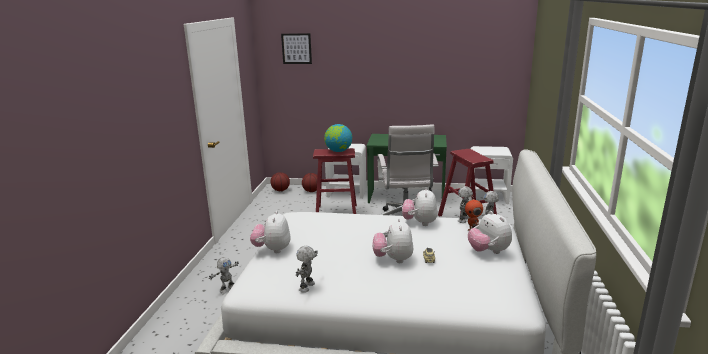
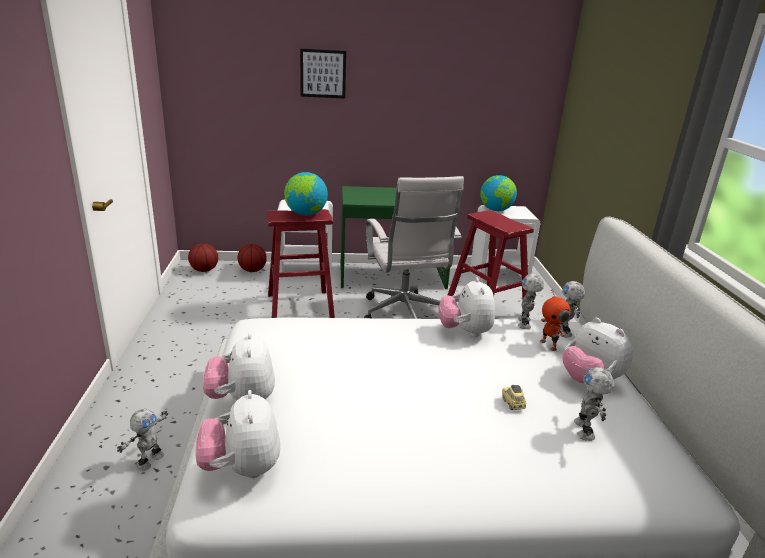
camera: 15 degrees left, 5 degrees up
picture [281,33,312,64] -> picture moved to [300,49,346,99]
toy robot [296,246,318,293] -> toy robot moved to [574,367,614,441]
plush toy [372,218,414,263] -> plush toy moved to [195,390,280,478]
none -> globe [480,175,517,211]

